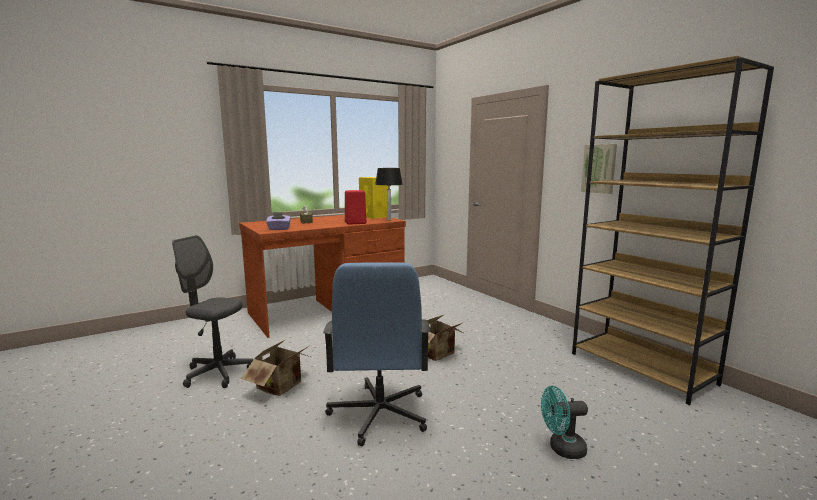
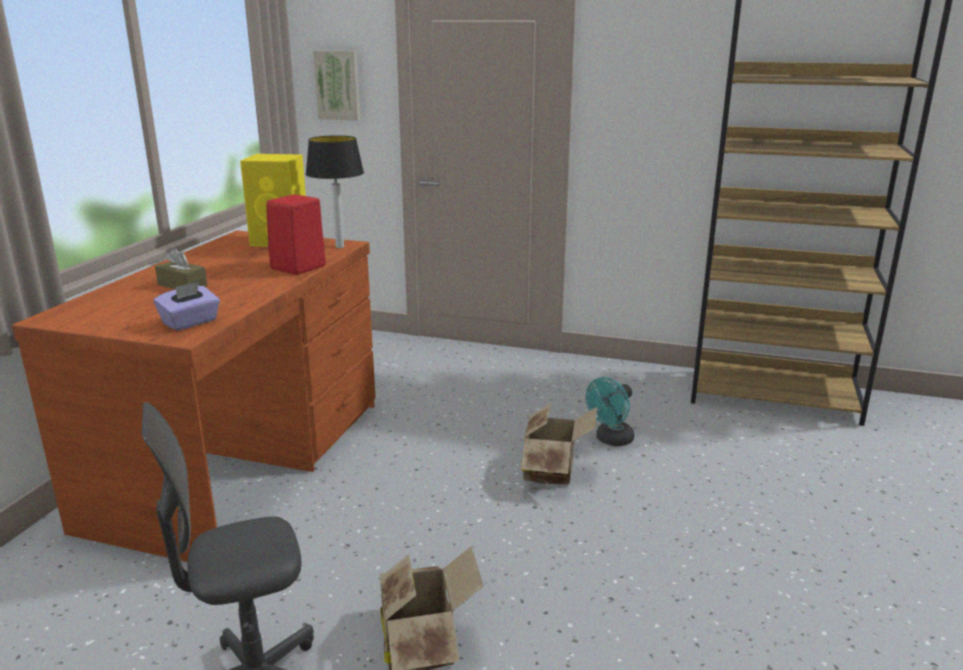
camera: 40 degrees left, 10 degrees up
blue office chair [323,262,430,446] -> none
turquoise fan [541,386,588,459] -> turquoise fan moved to [586,377,635,446]
picture [581,144,617,194] -> picture moved to [313,51,361,121]

